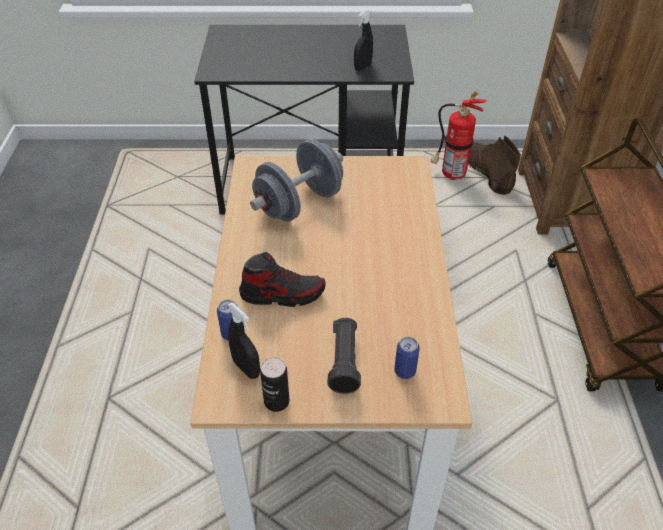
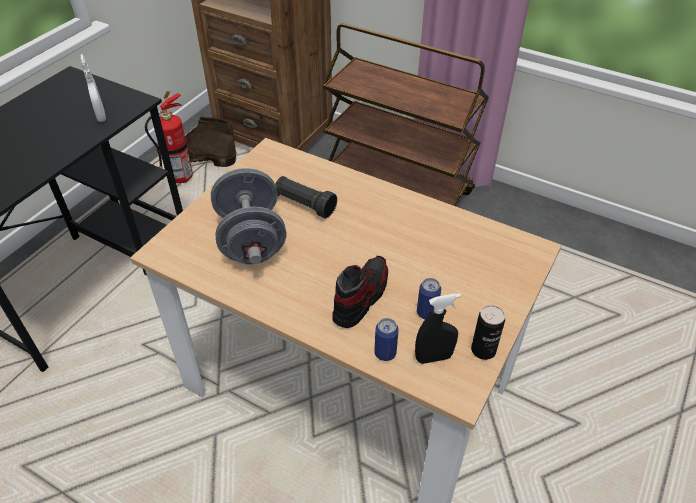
camera: 60 degrees left, 0 degrees up
black flashlight [327,318,361,394] -> black flashlight moved to [275,176,337,218]
black spray bottle [354,10,373,71] -> white spray bottle [80,54,106,122]
can [394,337,420,379] -> can moved to [417,278,441,319]

